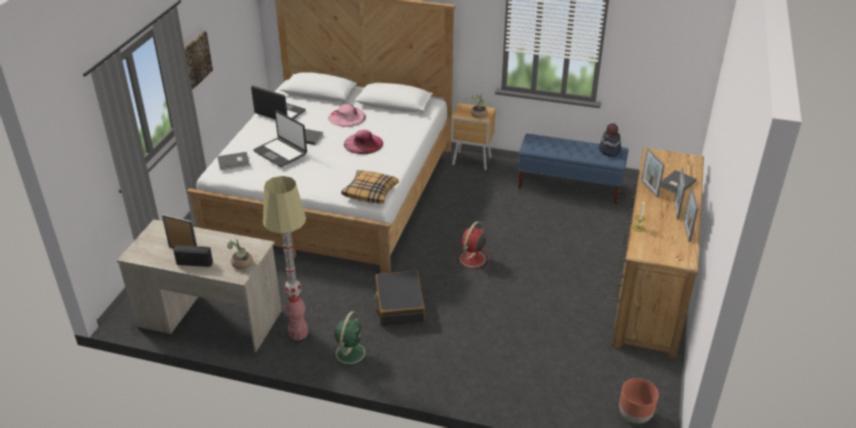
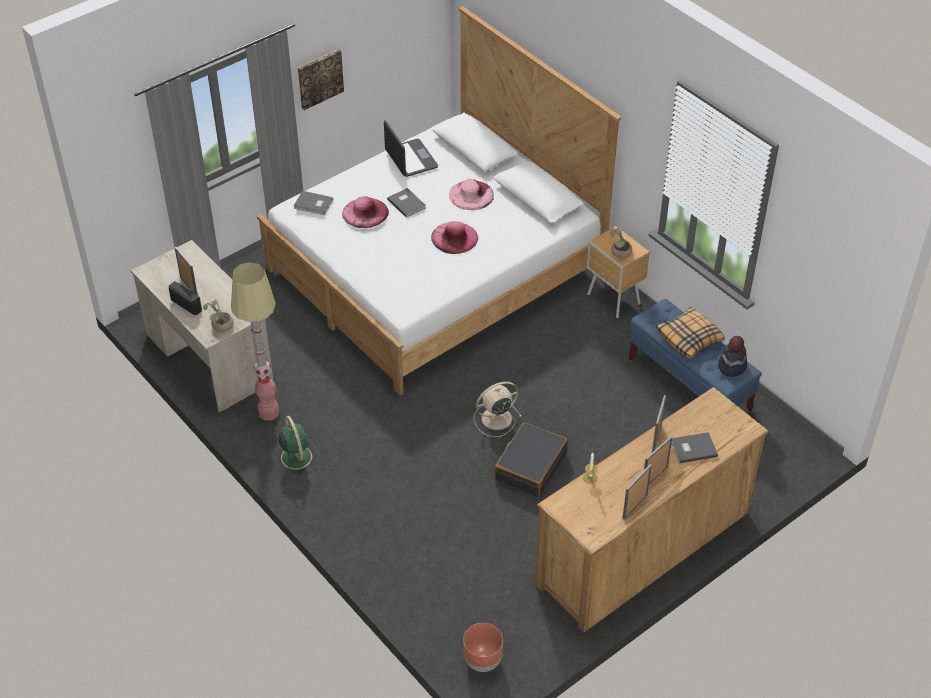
camera: 35 degrees right, 10 degrees up
laptop [253,110,307,167] -> pink hat [342,196,389,228]
green fan [330,311,372,369] -> green fan turned 75 degrees counterclockwise [272,416,319,477]
pillow [341,170,399,204] -> pillow moved to [656,307,725,359]
black suitcase [374,270,425,327] -> black suitcase moved to [494,422,568,498]
red fan [453,221,490,272] -> beige fan [474,382,522,437]

